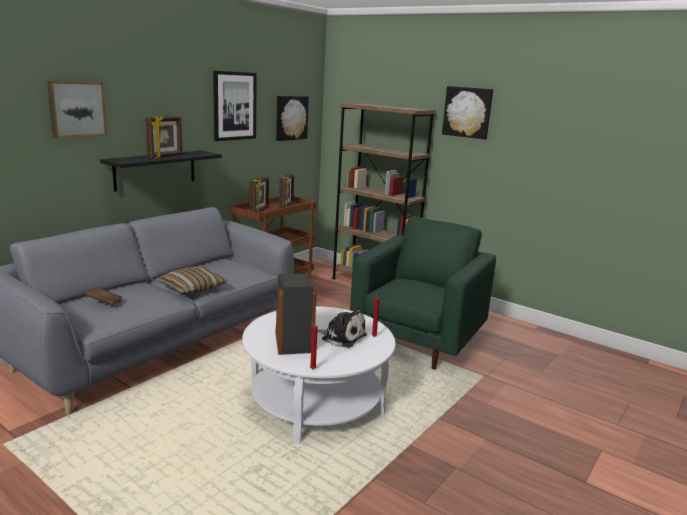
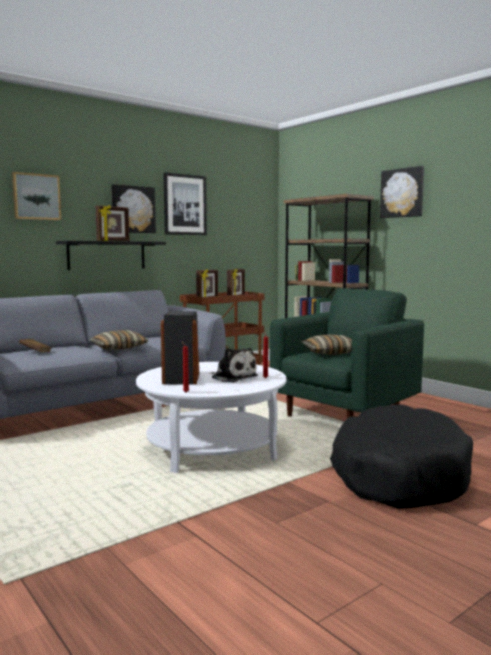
camera: 15 degrees right, 10 degrees down
picture [276,96,309,141] -> picture moved to [111,184,156,233]
none -> pillow [301,334,352,355]
none -> black dog bed [330,405,473,509]

